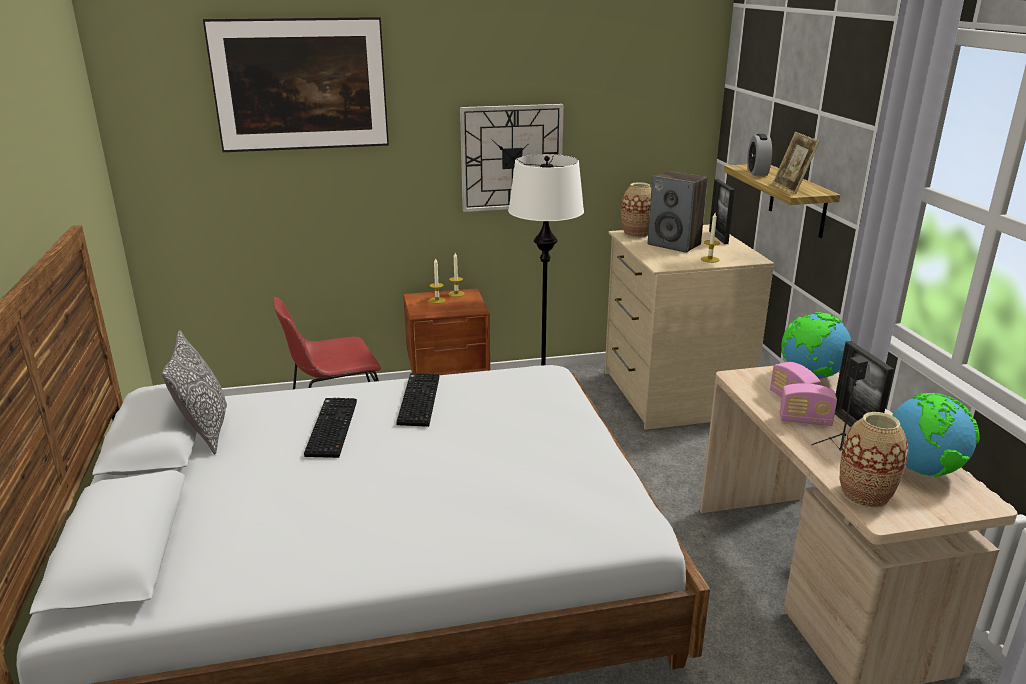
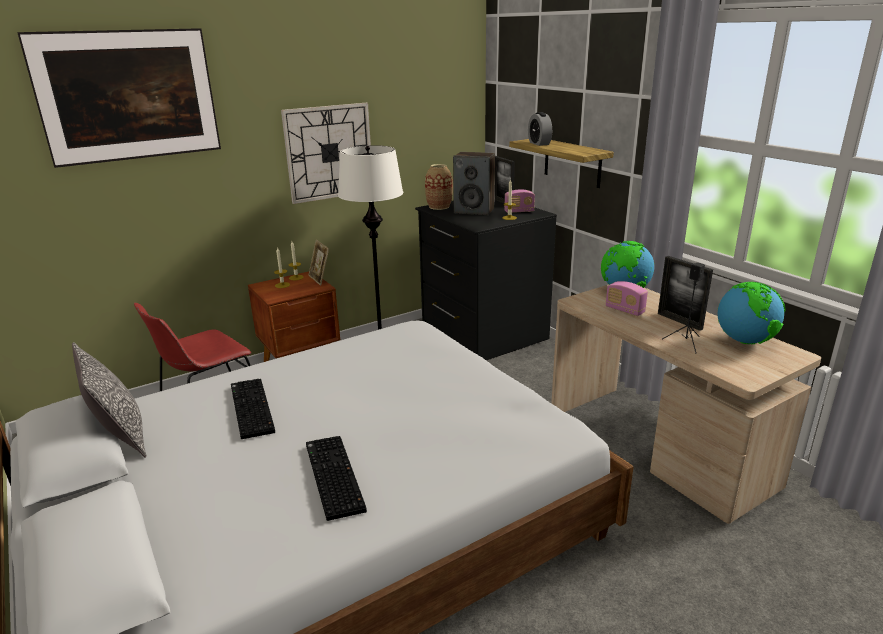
camera: 20 degrees left, 0 degrees up
keyboard [397,373,439,427] -> keyboard moved to [306,436,367,521]
beige dresser [605,225,774,430] -> black dresser [415,200,557,360]
picture frame [773,132,820,194] -> picture frame moved to [308,239,329,285]
radio [780,383,837,426] -> radio moved to [504,189,535,213]
vase [840,412,908,508] -> none

